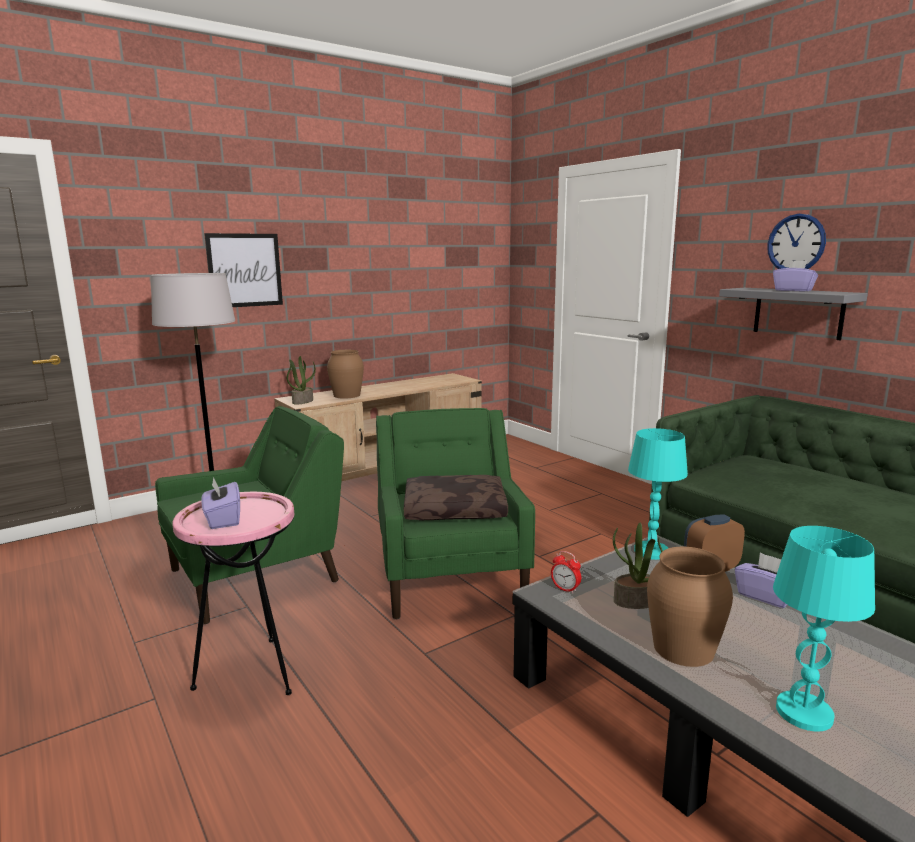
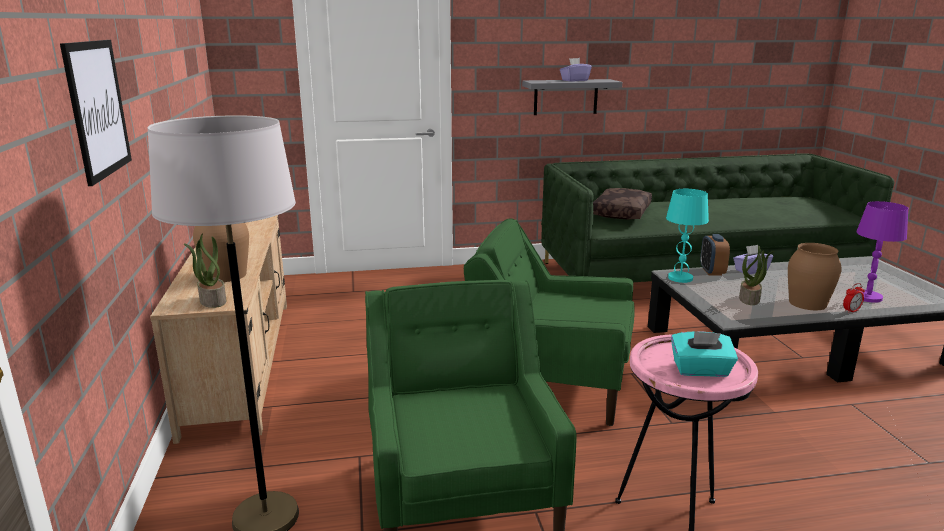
camera: 65 degrees left, 5 degrees up
purple tissue box [201,477,240,529] -> turquoise tissue box [671,331,738,377]
brown pillow [404,475,508,520] -> brown pillow moved to [593,188,652,220]
alarm clock [551,551,581,594] -> alarm clock moved to [843,283,865,313]
wall clock [767,214,826,269] -> none
turquoise table lamp [773,526,875,732] -> purple table lamp [856,201,908,303]

